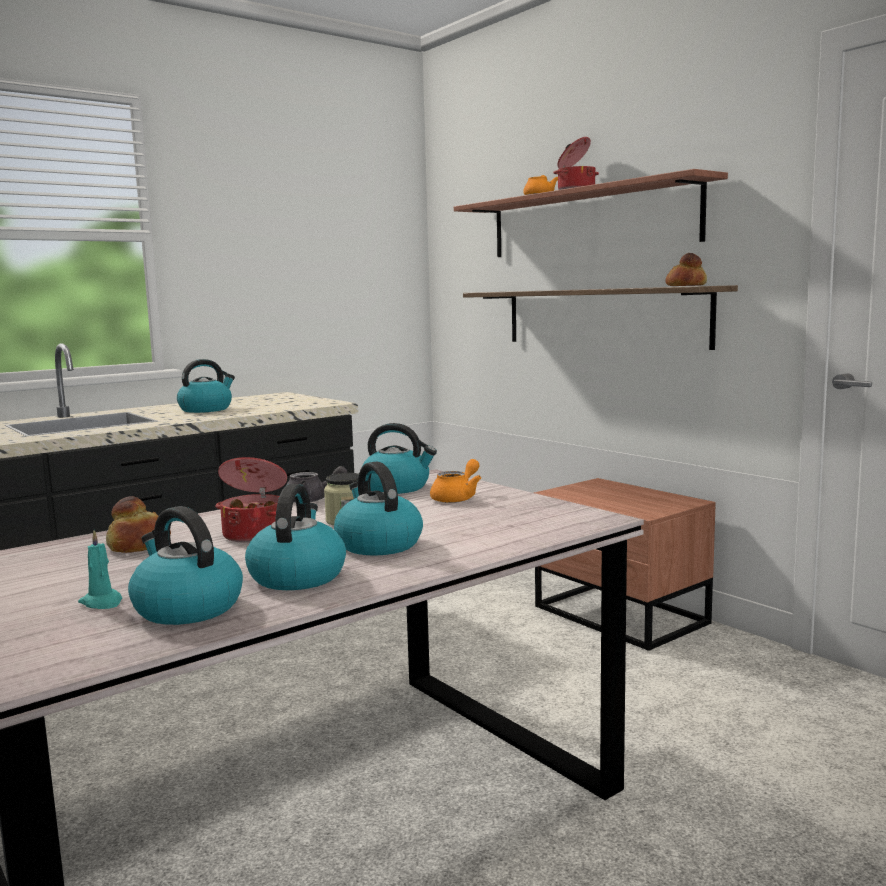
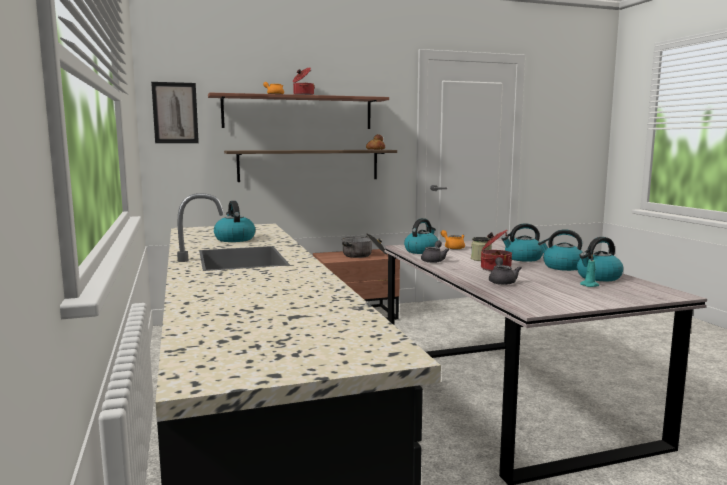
camera: 70 degrees left, 0 degrees up
bread [106,496,171,553] -> grey teapot [489,257,522,285]
none -> picture [151,82,199,143]
none -> cooking pot [342,233,387,258]

